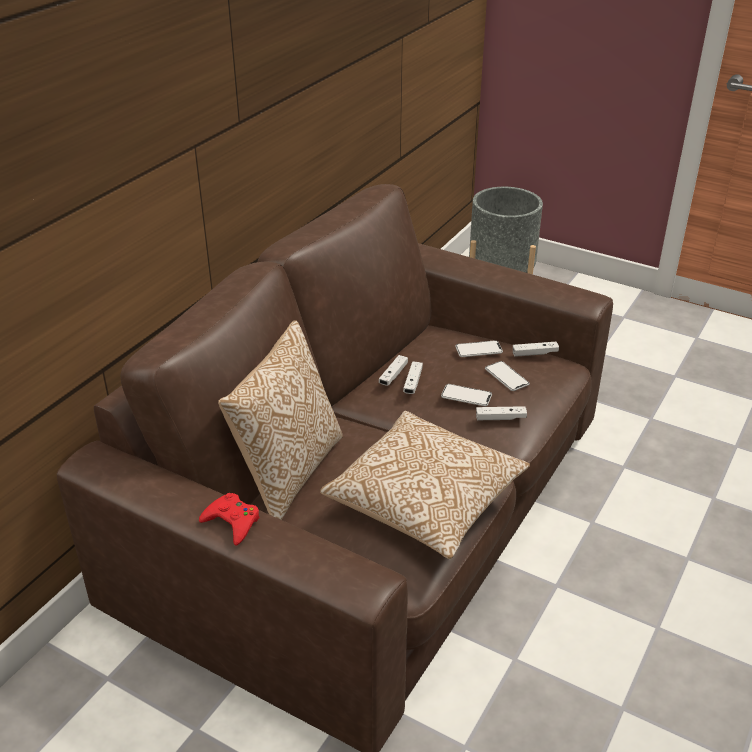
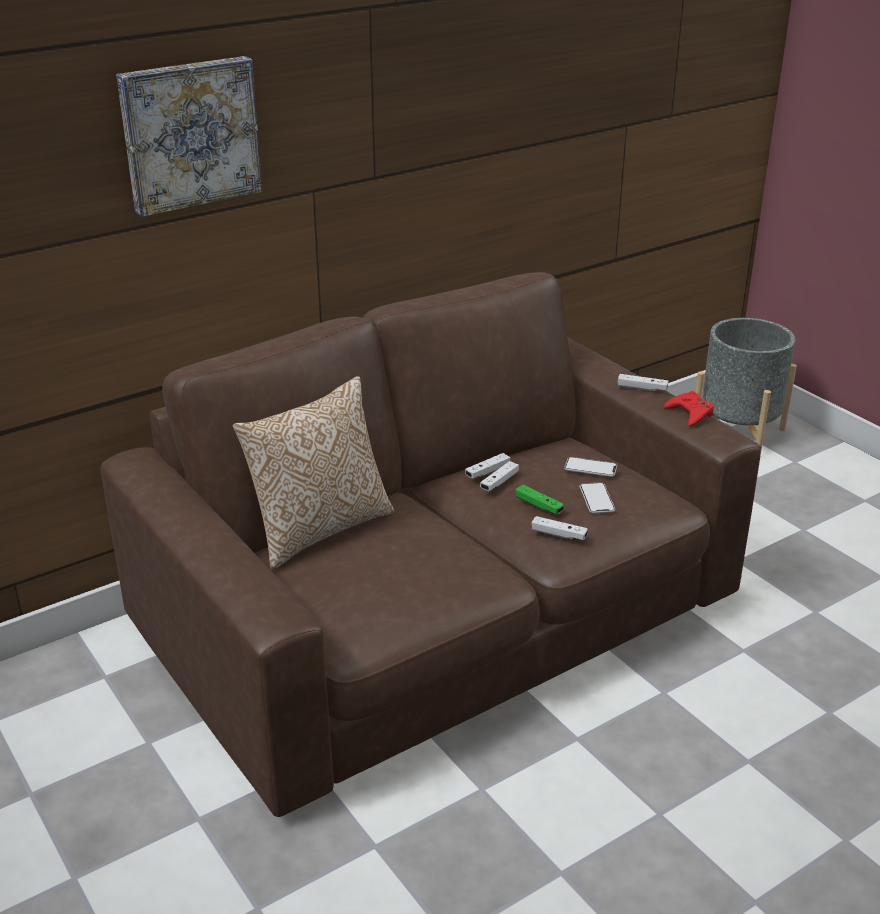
camera: 25 degrees right, 5 degrees down
red game controller [199,493,260,545] -> red game controller moved to [663,391,714,426]
pillow [320,411,530,559] -> none
phone [441,384,492,406] -> green game controller [515,485,564,514]
white game controller [513,342,559,357] -> white game controller moved to [618,374,669,391]
none -> picture [116,56,263,217]

